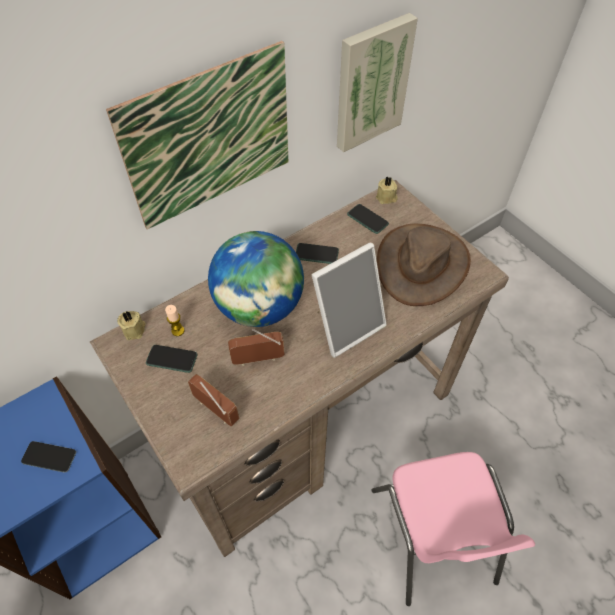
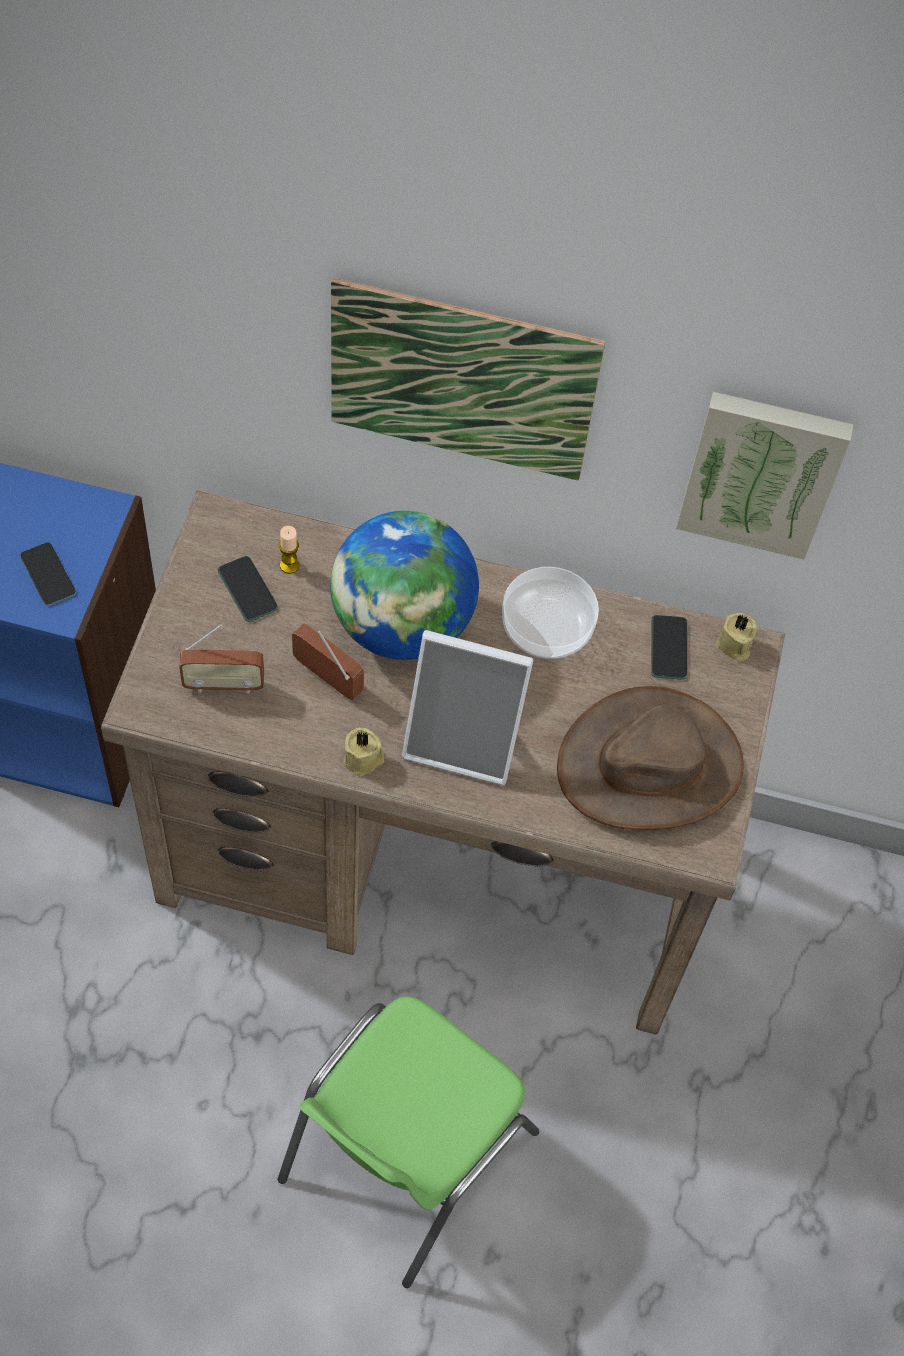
camera: 45 degrees right, 5 degrees up
beige candle [117,311,146,340] -> beige candle moved to [343,728,384,776]
radio [188,374,239,427] -> radio turned 90 degrees clockwise [179,625,264,694]
phone [296,243,339,264] -> bowl [502,567,599,659]
pink chair [371,452,535,606] -> green chair [278,996,539,1288]

